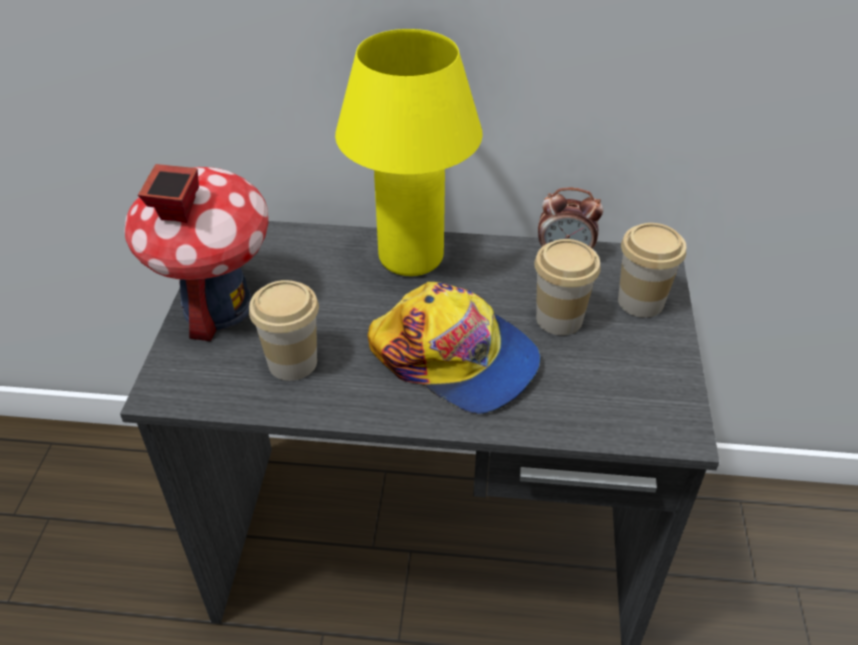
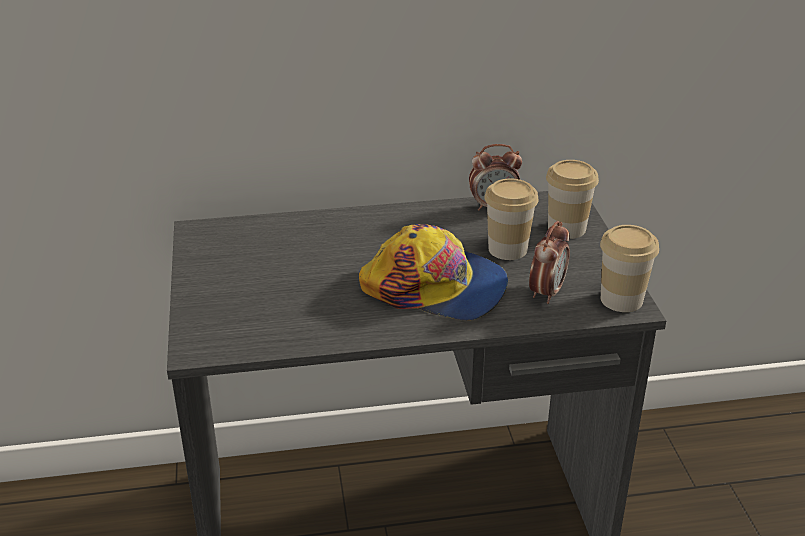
camera: 15 degrees left, 10 degrees down
toy house [124,164,268,341] -> none
cup [249,280,319,381] -> cup moved to [600,225,659,312]
yellow table lamp [335,29,483,276] -> none
none -> alarm clock [529,221,570,304]

